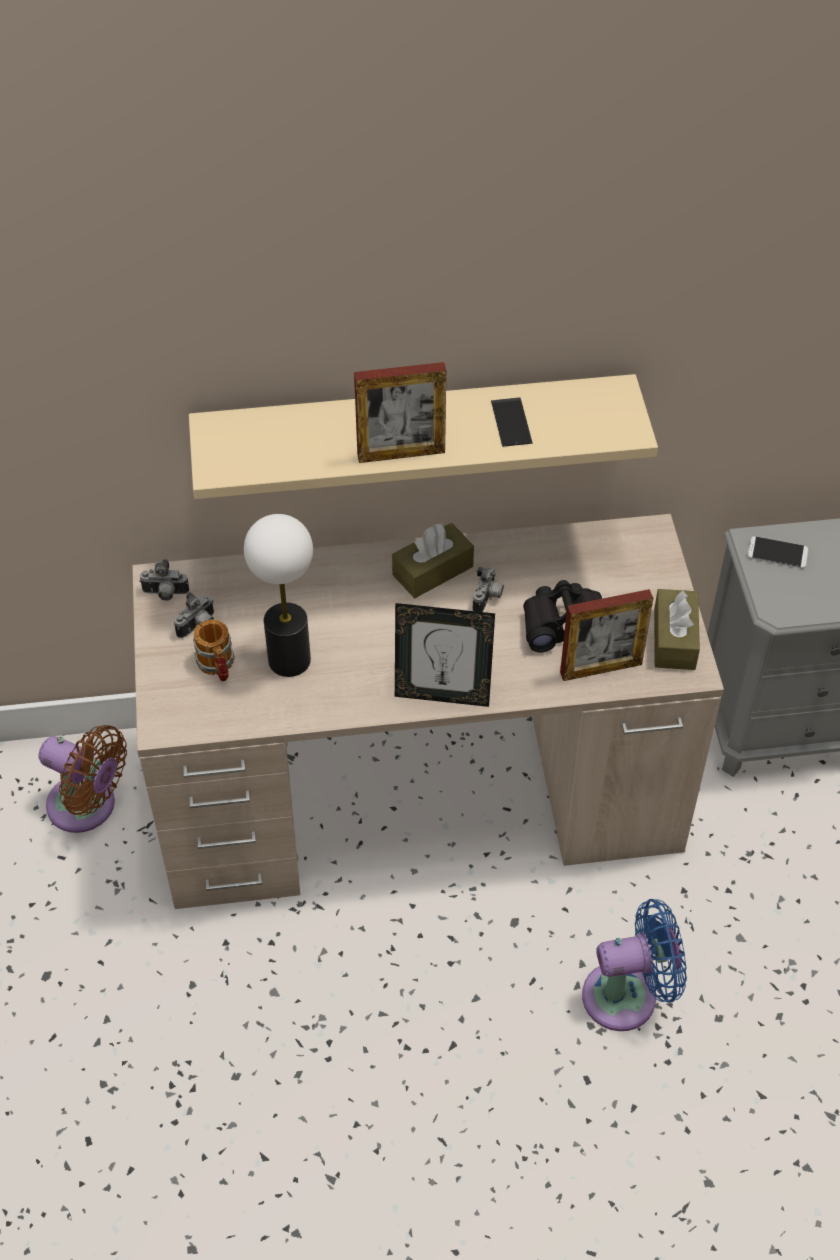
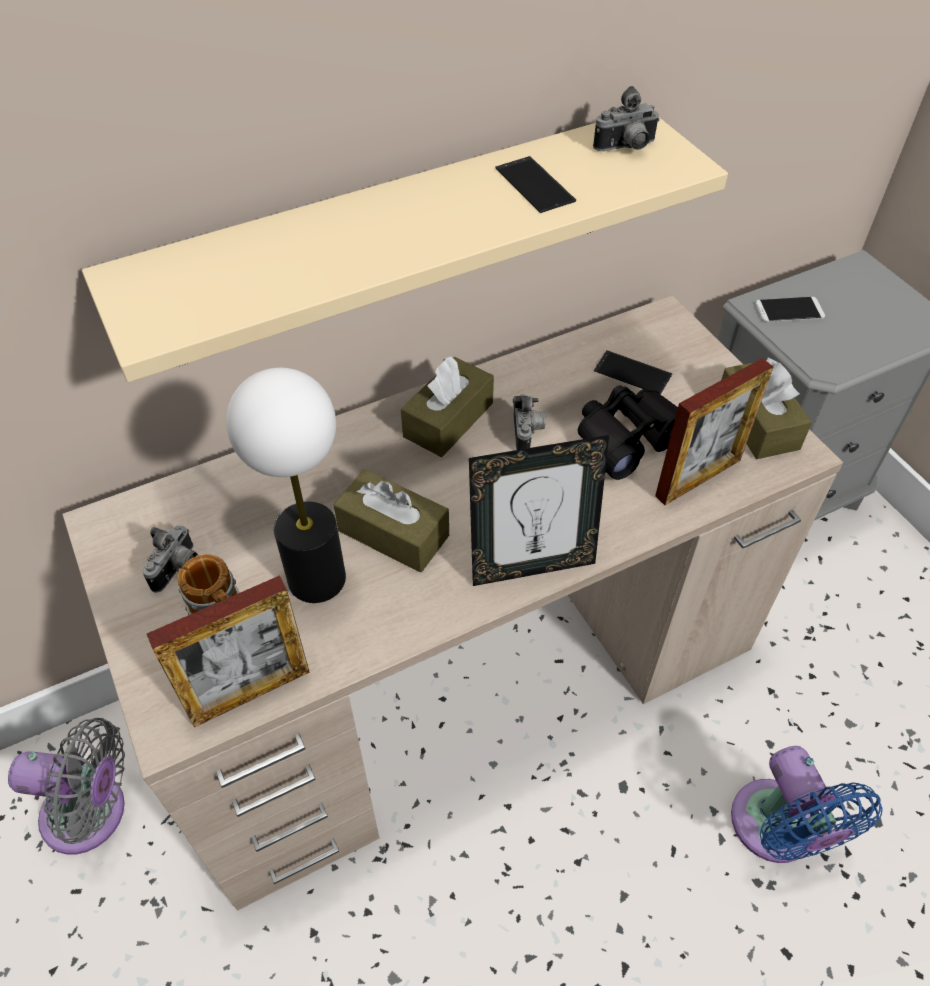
camera: 20 degrees left, 0 degrees up
brown fan [39,725,127,833] -> grey fan [8,718,125,854]
camera [139,559,189,601] -> camera moved to [593,86,660,151]
picture frame [354,362,446,463] -> picture frame moved to [147,575,310,727]
blue fan [582,899,687,1031] -> blue fan turned 105 degrees clockwise [731,746,883,863]
none -> brown tissue box [333,469,449,572]
none -> phone [594,350,673,395]

